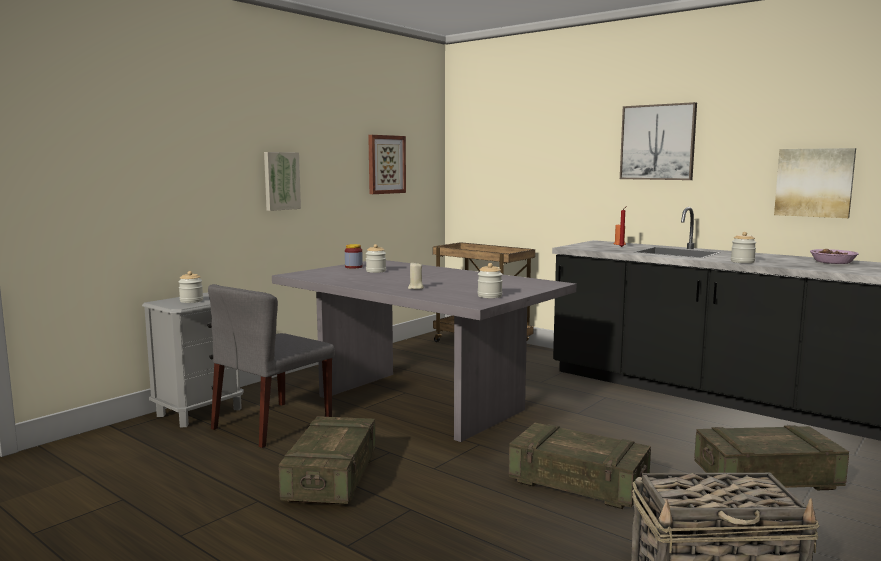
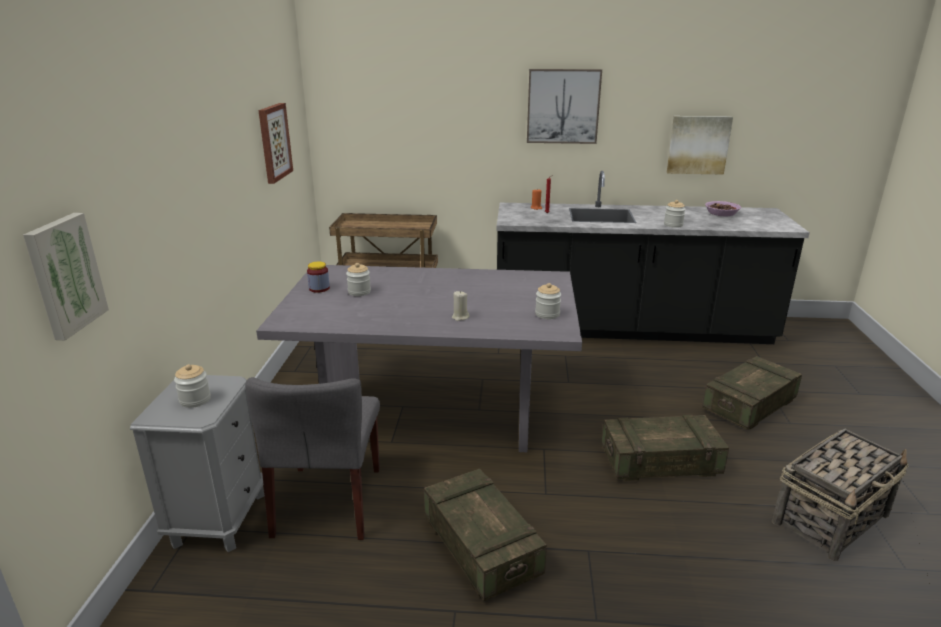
camera: 35 degrees left, 15 degrees up
picture [264,152,301,211] -> picture moved to [23,213,109,340]

